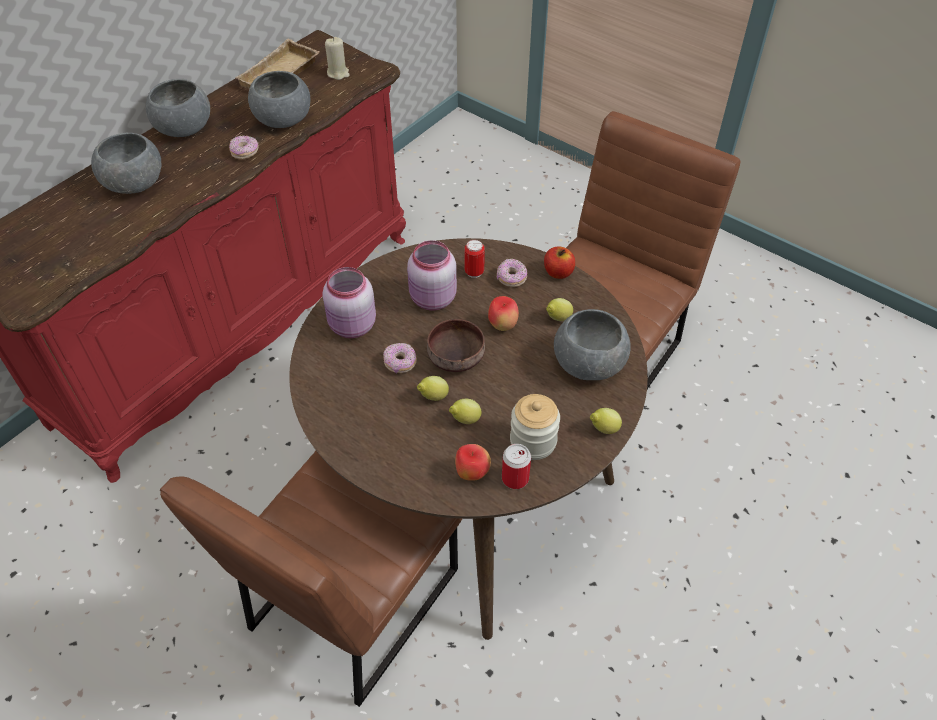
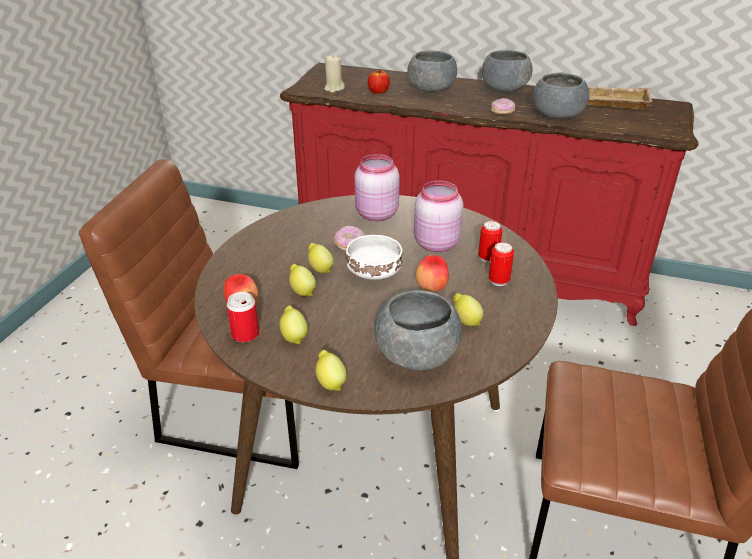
camera: 70 degrees right, 15 degrees down
beige candle [325,37,350,80] -> beige candle moved to [324,56,345,93]
brown bowl [427,319,485,372] -> white bowl [345,235,403,280]
donut [497,259,527,287] -> can [489,242,514,286]
jar [510,394,560,460] -> lemon [279,306,308,344]
apple [544,247,575,279] -> apple moved to [368,70,390,94]

